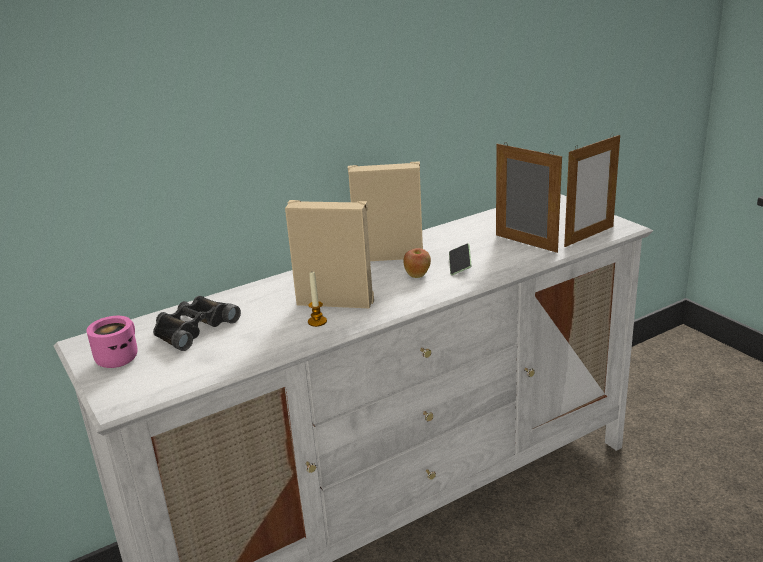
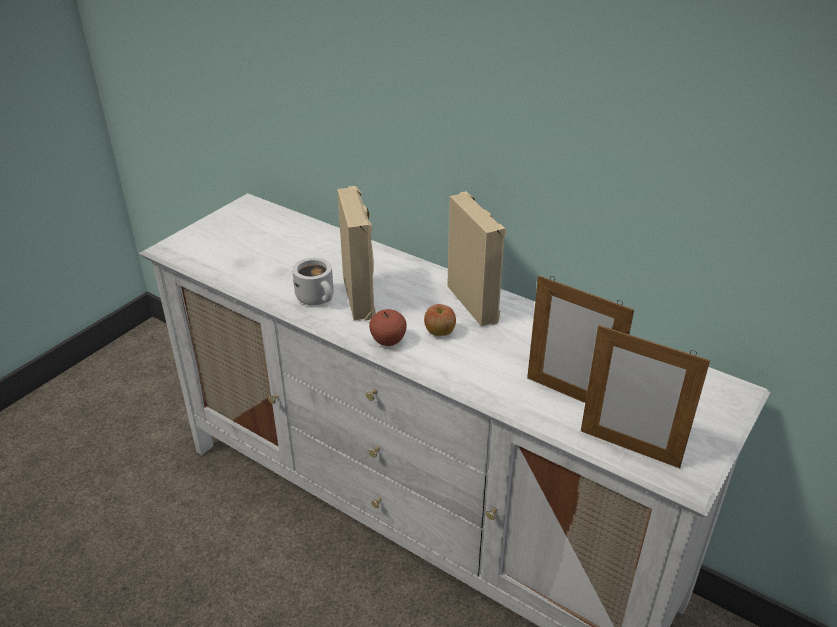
camera: 65 degrees right, 10 degrees up
pink mug [86,316,137,368] -> none
black binoculars [153,296,241,351] -> none
candle [308,272,327,327] -> white mug [292,258,334,306]
phone [449,243,472,275] -> none
picture frame [496,142,562,253] -> picture frame turned 105 degrees clockwise [527,276,634,403]
none -> apple [369,309,407,346]

